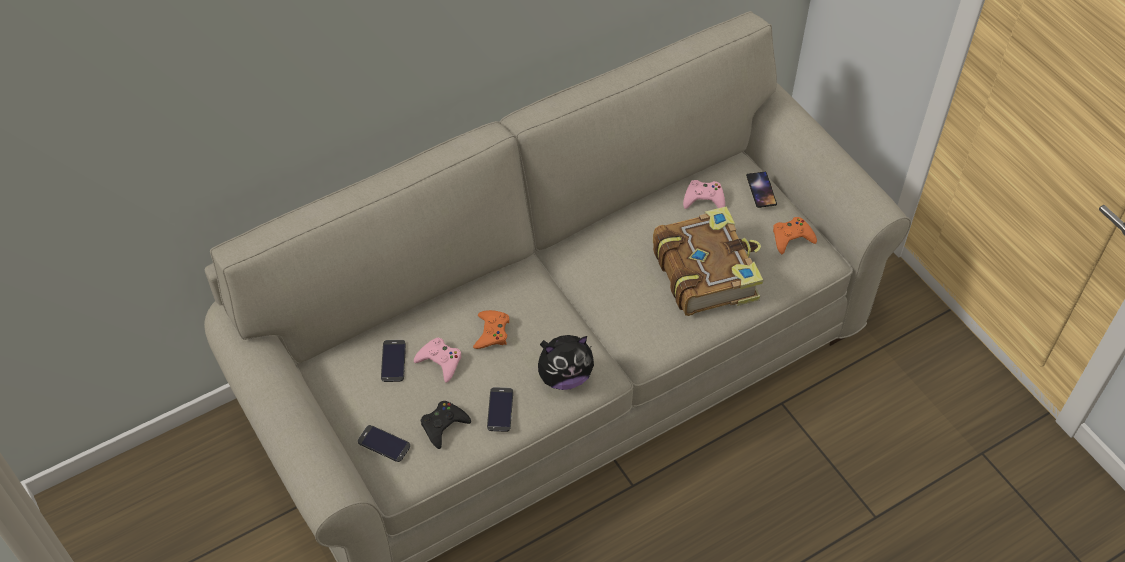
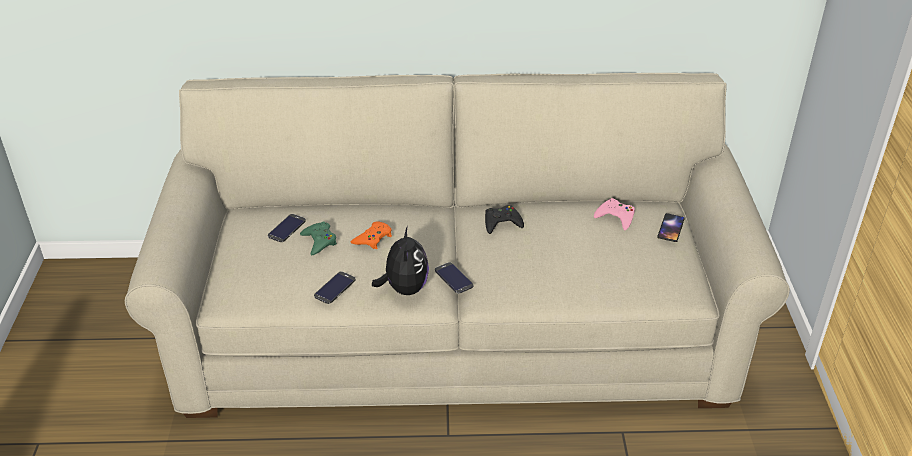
camera: 30 degrees right, 15 degrees down
phone [358,425,410,462] -> phone moved to [435,262,473,294]
pink game controller [414,338,462,383] -> green game controller [300,222,337,255]
black game controller [421,401,471,449] -> black game controller moved to [485,205,524,234]
plush toy [538,335,594,390] -> plush toy turned 105 degrees counterclockwise [372,226,429,295]
book [653,206,763,316] -> none
orange game controller [773,217,817,254] -> none

